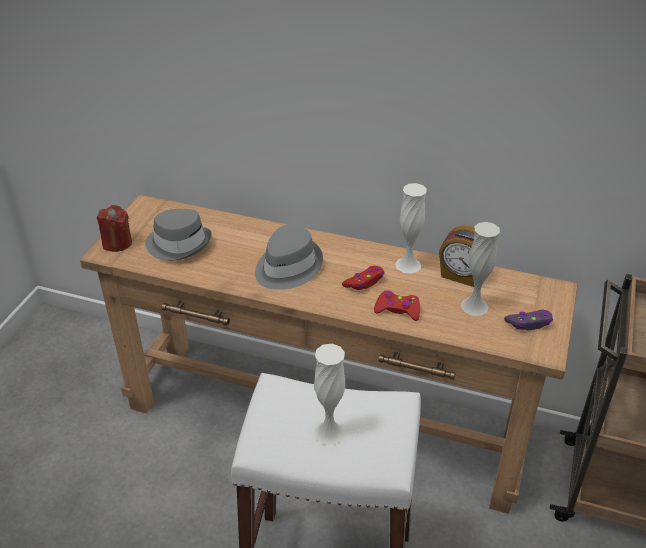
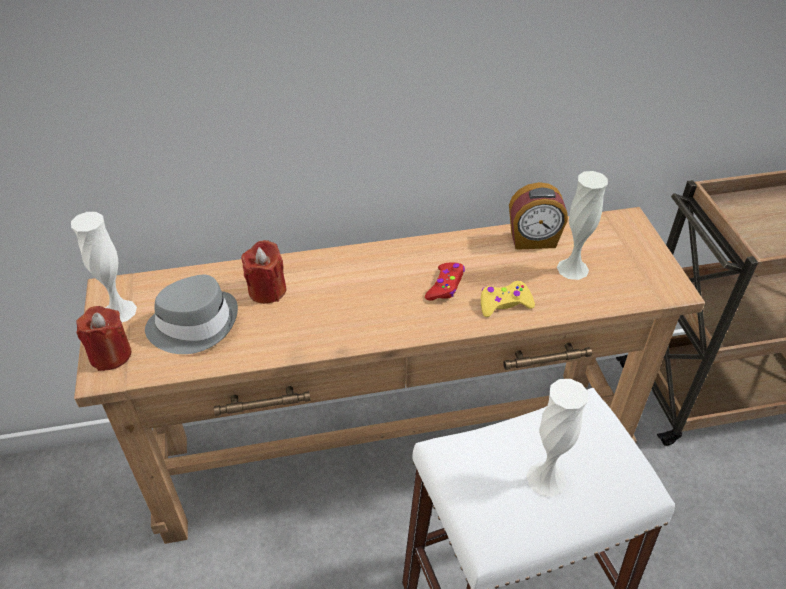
camera: 30 degrees left, 5 degrees up
grey hat [255,224,323,290] -> none
red game controller [374,291,420,321] -> yellow game controller [481,281,535,317]
white vase [395,183,427,274] -> white vase moved to [71,212,137,322]
purple game controller [504,310,553,330] -> none
none -> red candle [241,240,286,304]

